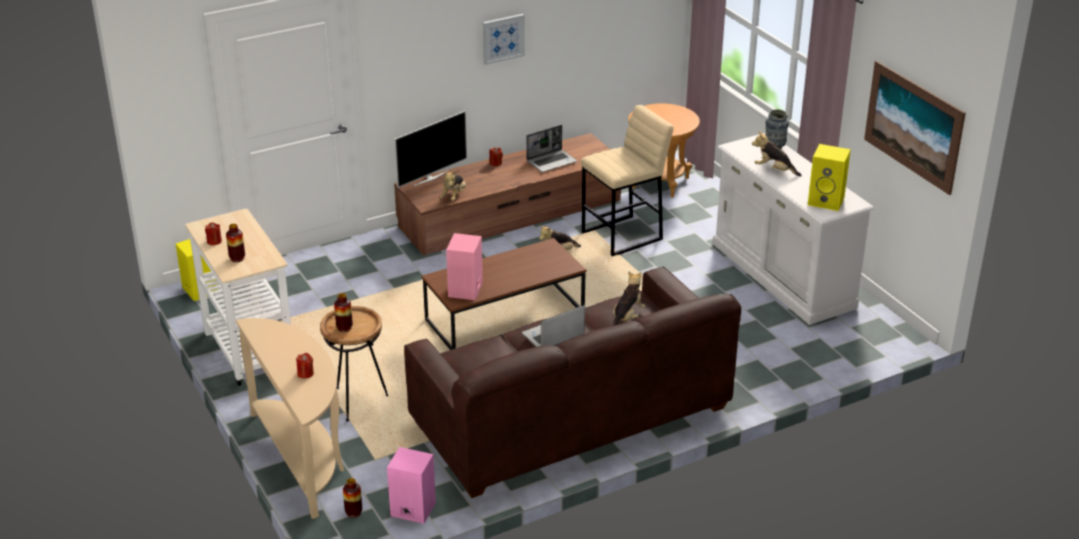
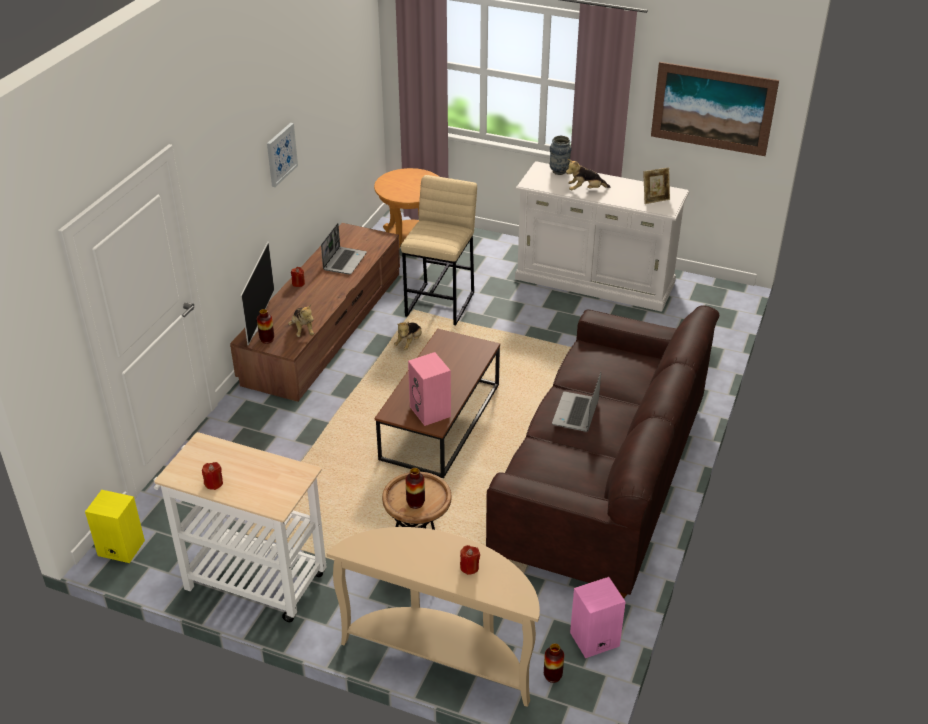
camera: 40 degrees left, 5 degrees up
vase [226,224,245,262] -> vase moved to [257,309,274,344]
plush toy [613,271,645,326] -> none
yellow speaker [808,144,851,211] -> picture frame [643,167,670,204]

